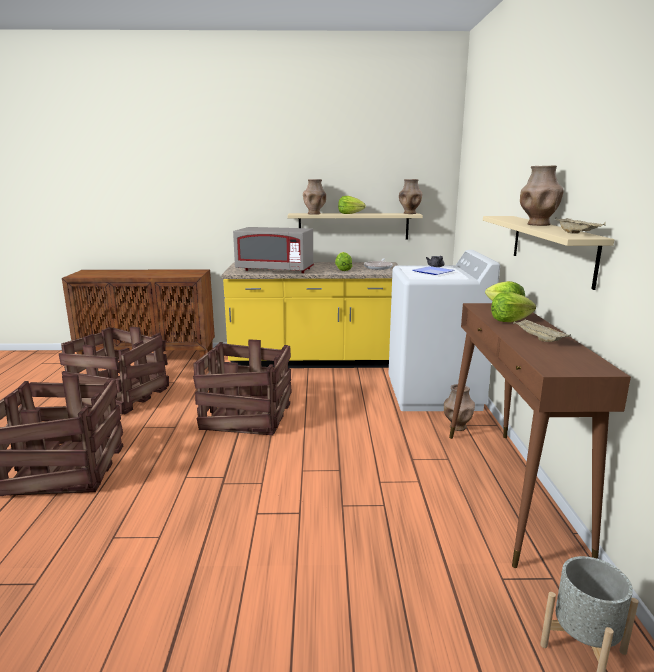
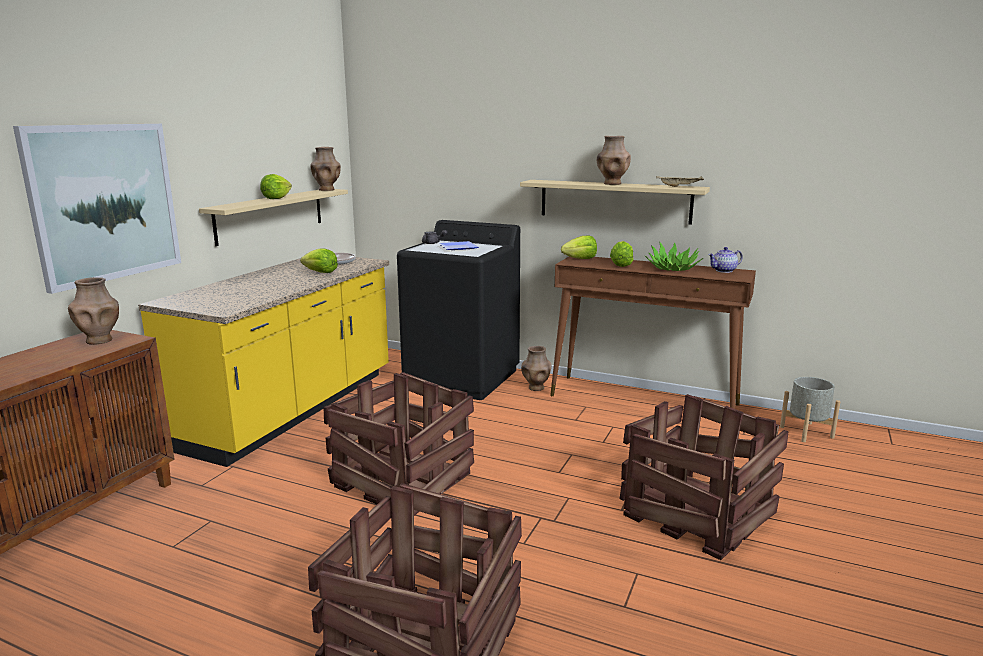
camera: 65 degrees left, 0 degrees up
crate [59,327,169,414] -> crate moved to [619,394,789,560]
grey microwave [233,227,314,273] -> none
brown vase [303,179,326,215] -> brown vase moved to [68,277,119,345]
white washing machine [389,250,500,411] -> black washing machine [397,220,520,400]
beige tray [514,319,571,342] -> potted plant [645,242,703,271]
none -> picture [13,124,181,294]
none -> teapot [708,247,743,273]

